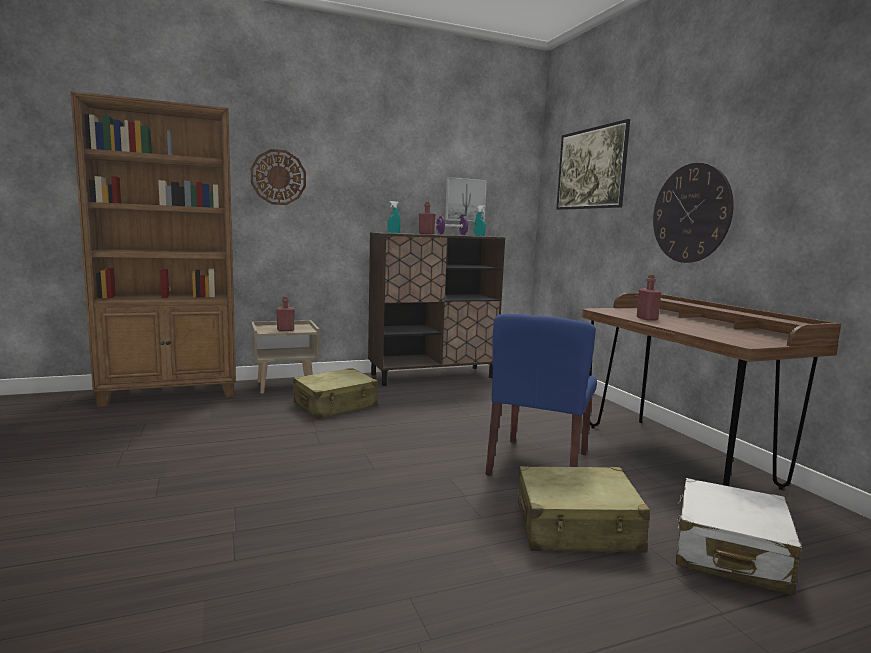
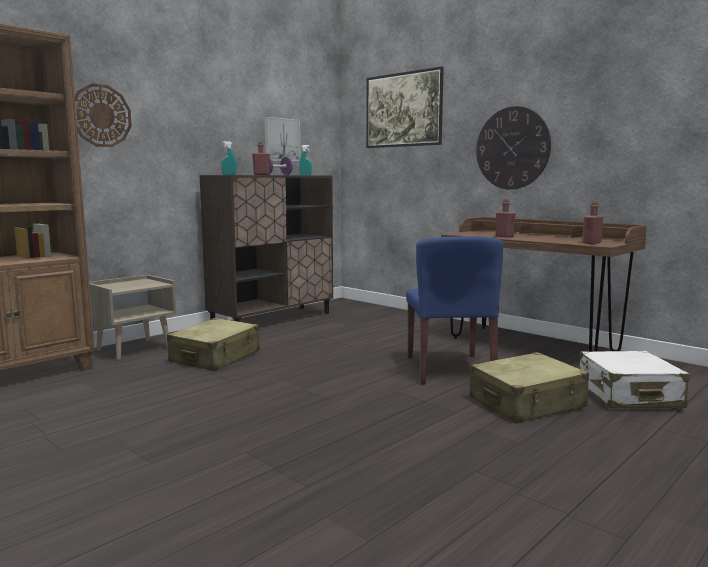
camera: 25 degrees left, 0 degrees up
red bottle [276,296,295,331] -> red bottle moved to [582,201,603,244]

